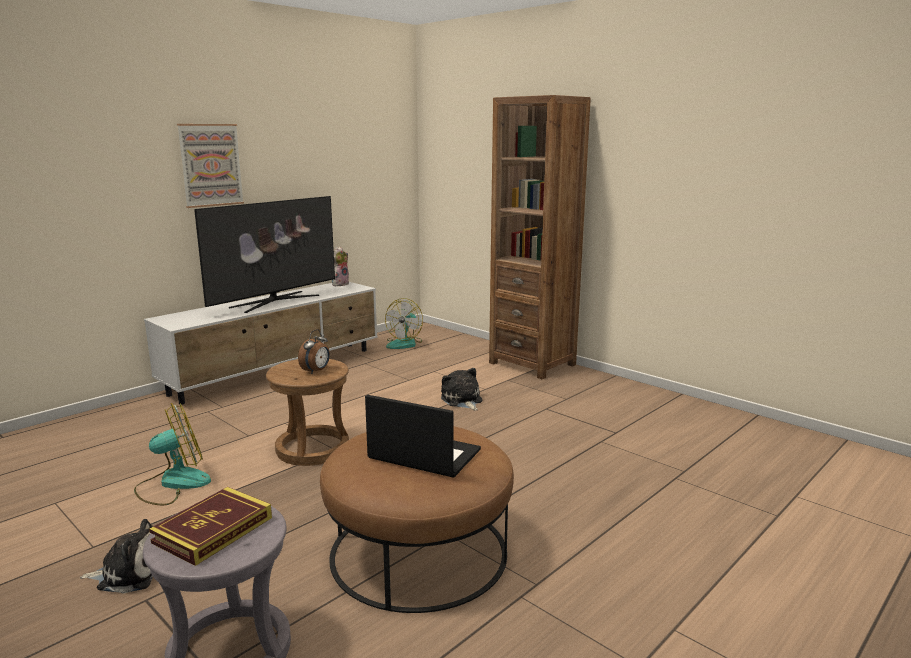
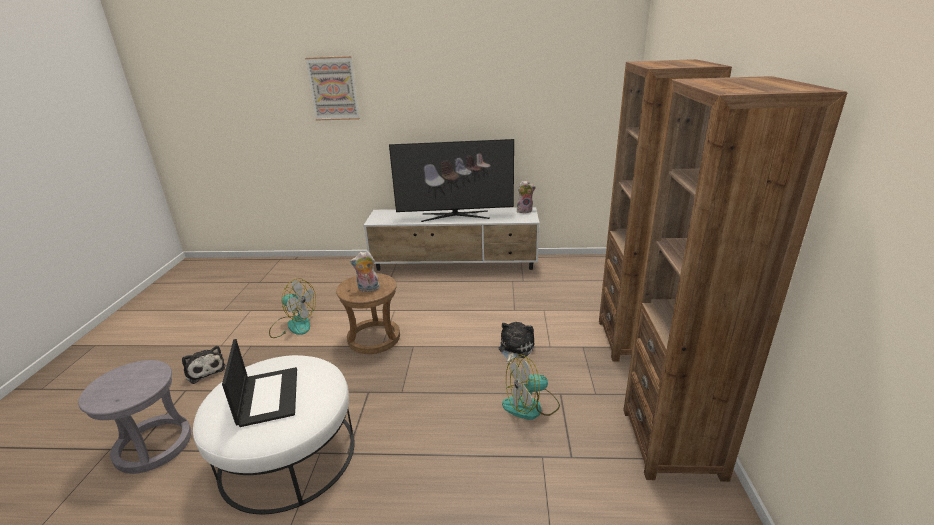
camera: 50 degrees right, 10 degrees up
book [149,487,272,566] -> none
picture [177,124,244,208] -> picture moved to [305,56,360,121]
alarm clock [298,329,330,374] -> plush toy [350,251,380,292]
brown ottoman [320,426,514,613] -> white ottoman [193,355,355,514]
fan [385,298,423,349] -> fan moved to [502,354,560,420]
none -> brown bookcase [623,76,848,482]

